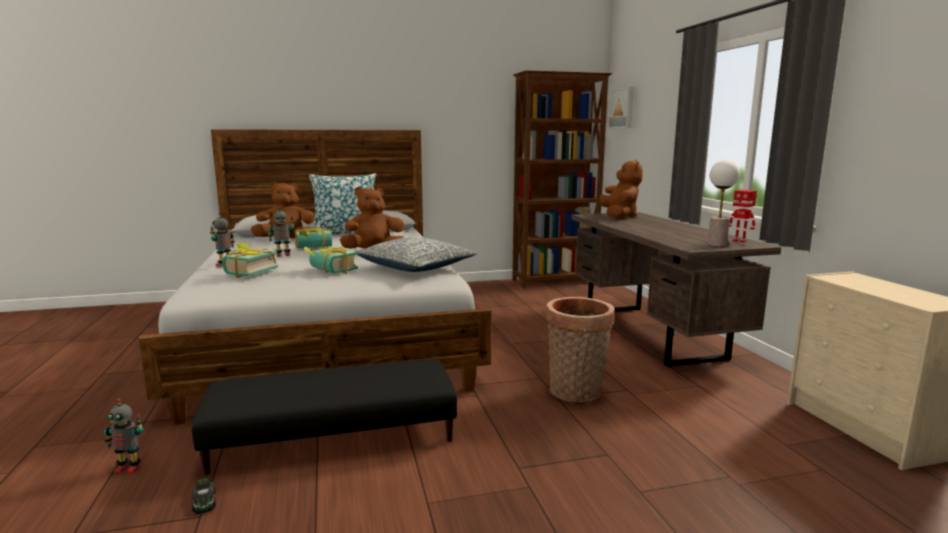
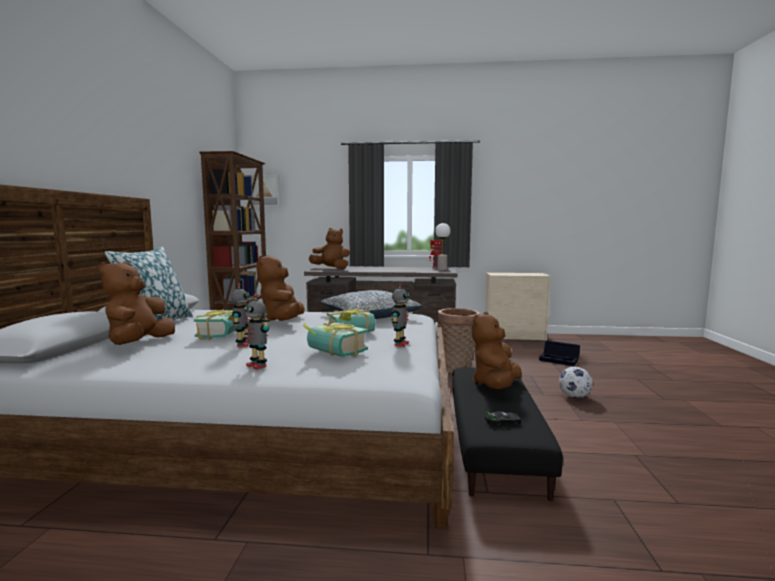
camera: 70 degrees left, 5 degrees down
toy robot [104,399,143,473] -> toy robot moved to [391,283,409,347]
toy car [191,478,216,514] -> toy car moved to [485,411,522,426]
none -> brown plush toy [472,312,522,389]
none -> black storage box [539,340,580,366]
none -> football [559,366,593,398]

